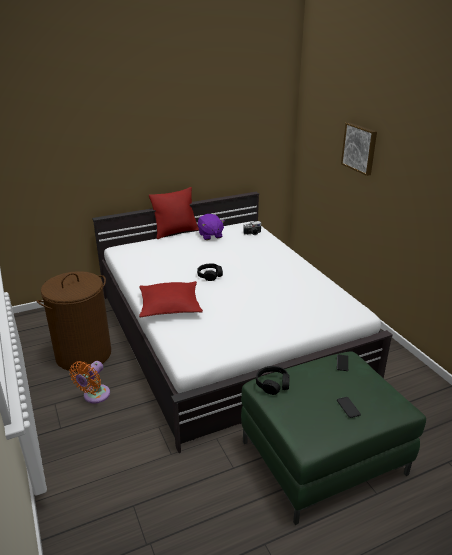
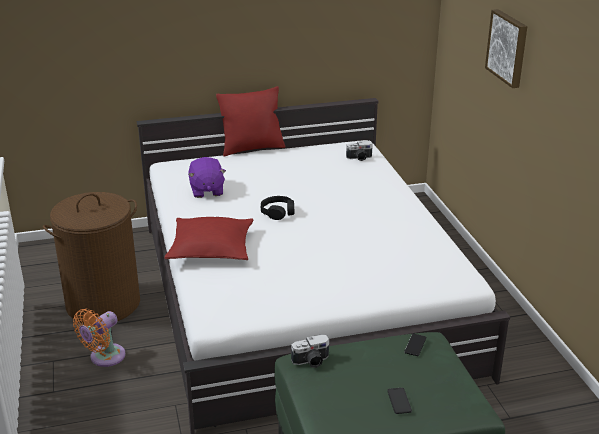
camera: 10 degrees right, 0 degrees up
purple plush toy [198,214,225,240] -> purple plush toy moved to [188,157,226,198]
black headphones [256,366,289,395] -> camera [291,334,329,368]

